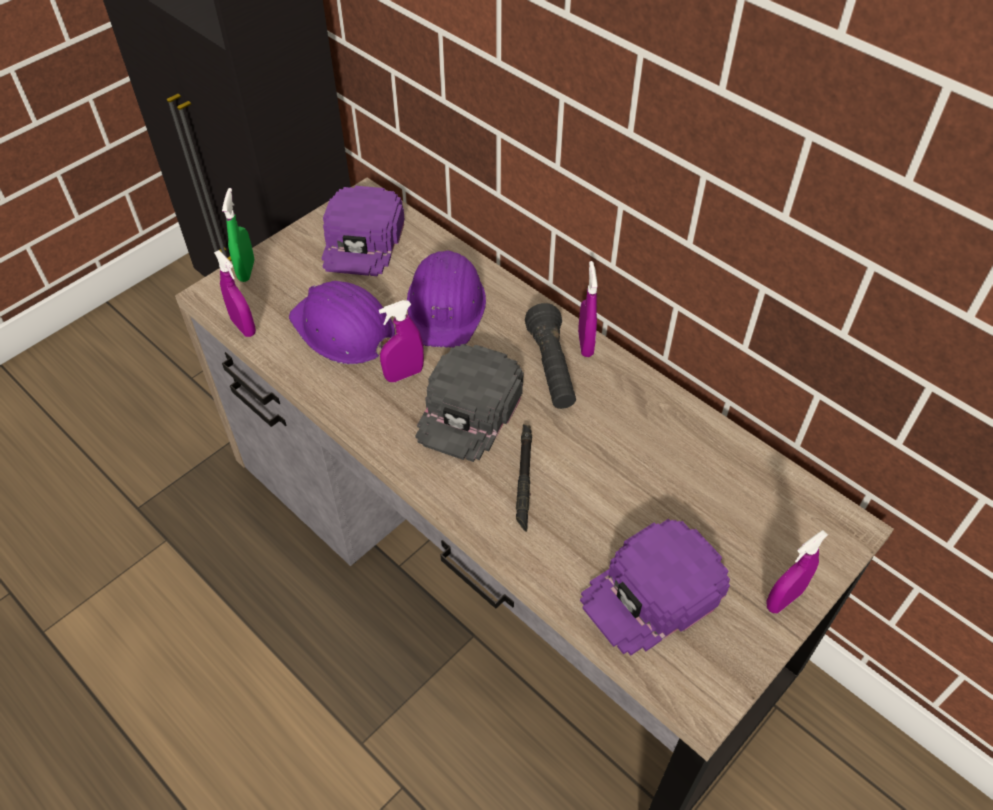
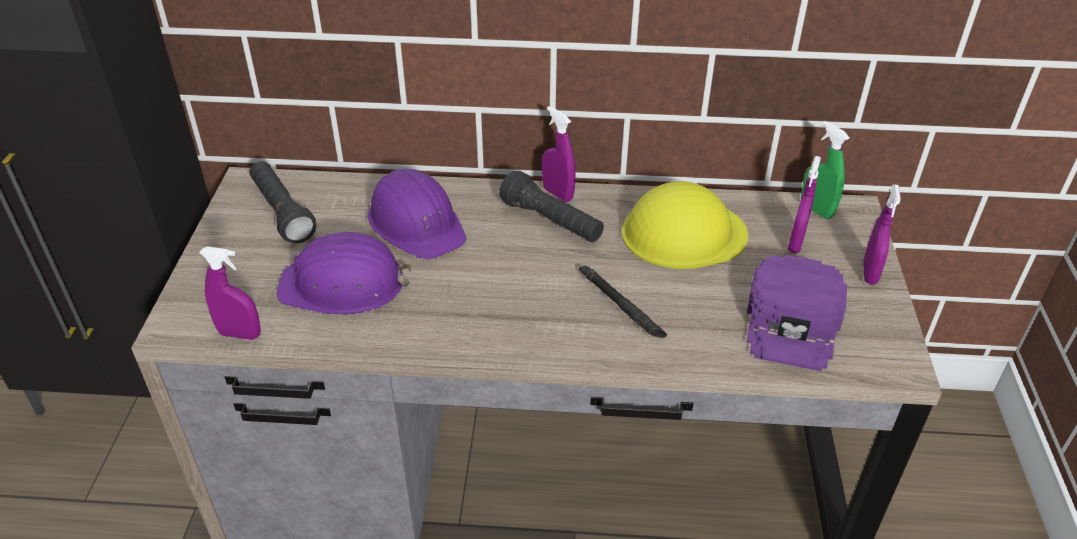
camera: 40 degrees left, 10 degrees down
green spray bottle [222,188,254,282] -> green spray bottle moved to [801,121,849,219]
purple cap [322,186,405,277] -> black flashlight [250,161,316,243]
purple spray bottle [379,300,424,382] -> purple spray bottle moved to [788,156,821,253]
black cap [415,344,524,462] -> none
none -> yellow hard hat [622,181,749,269]

